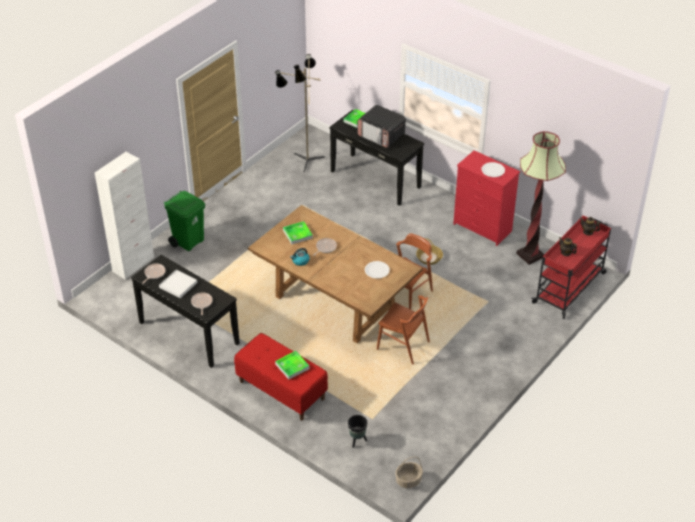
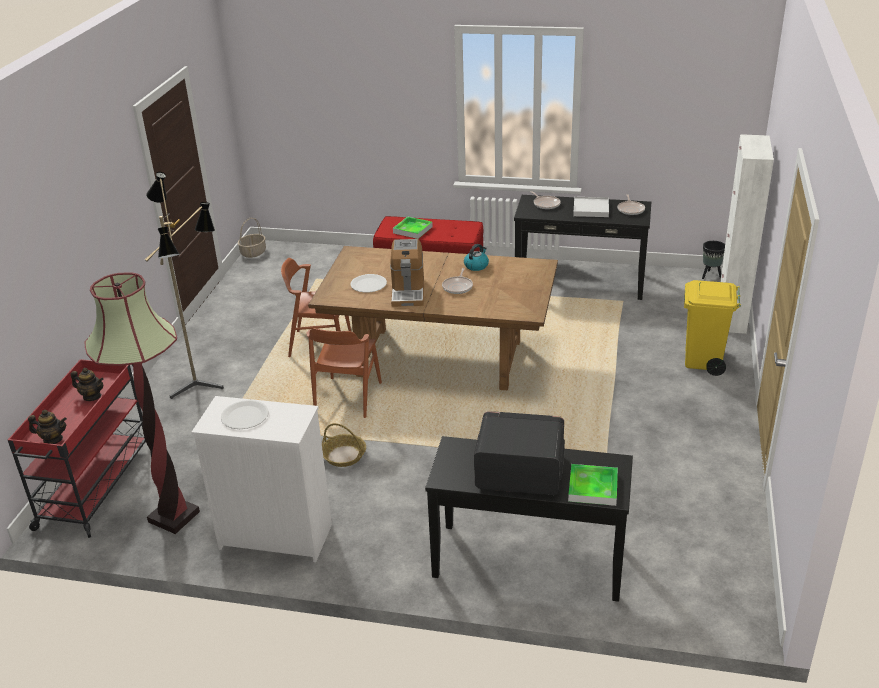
camera: 155 degrees right, 10 degrees down
green trash can [164,191,205,251] -> yellow trash can [684,280,741,376]
floor lamp [275,54,325,172] -> floor lamp moved to [145,172,224,399]
tray [283,221,313,245] -> none
black planter [348,415,367,448] -> black planter moved to [702,241,725,279]
red dresser [453,150,520,246] -> white dresser [192,396,332,562]
none -> coffee machine [390,239,424,307]

